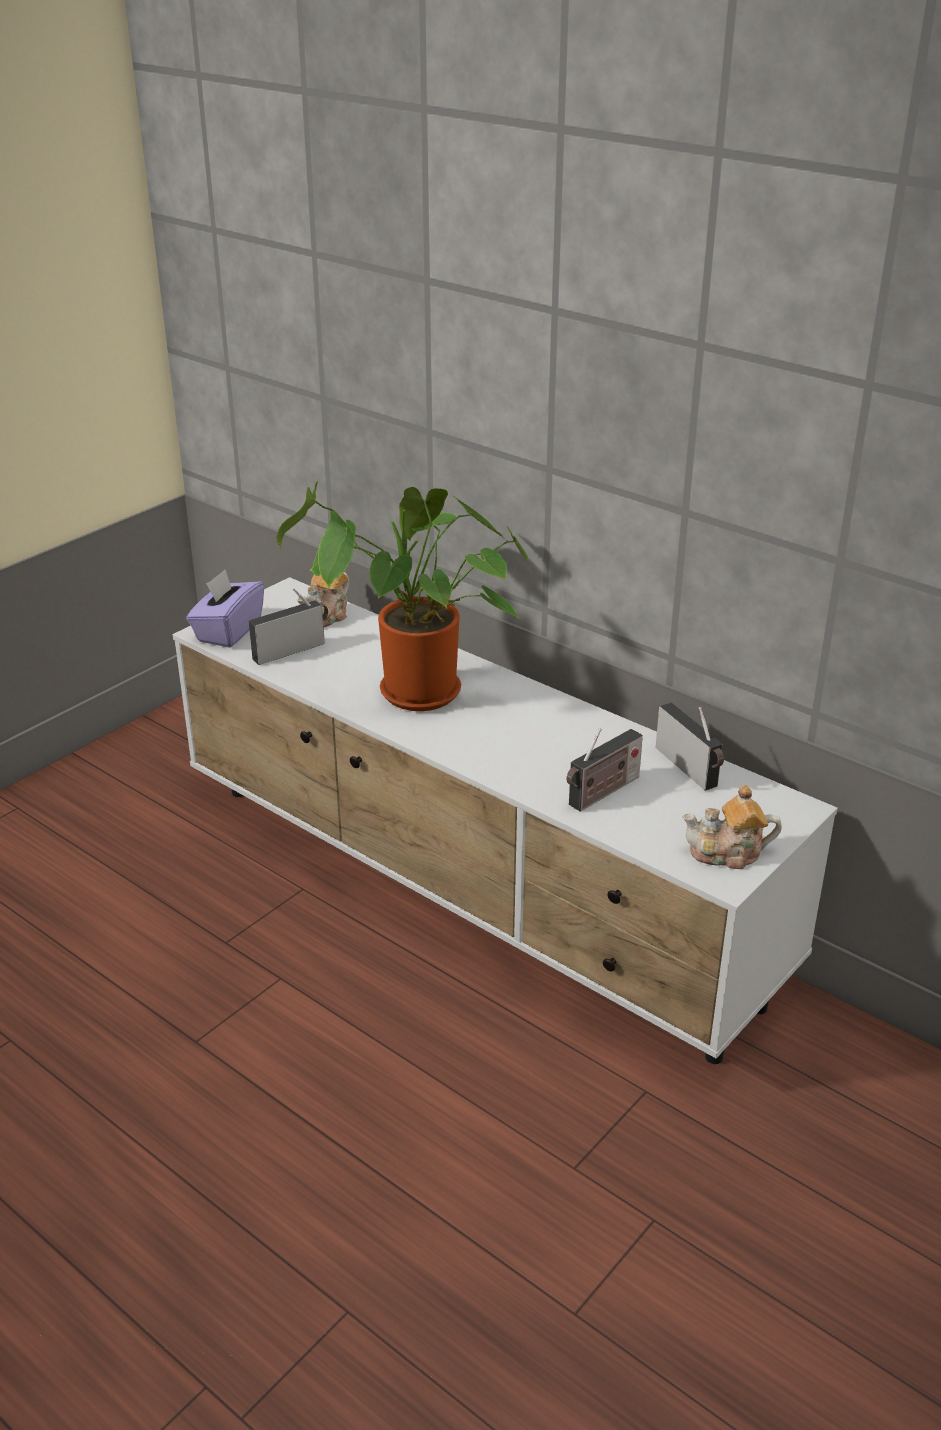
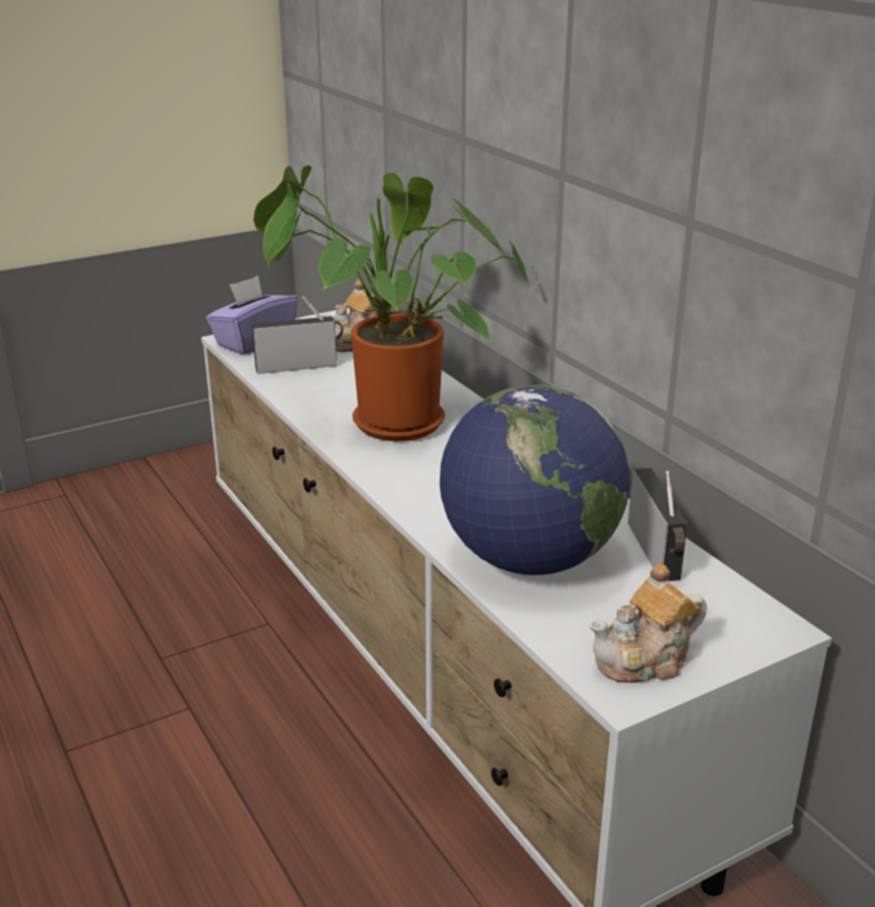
camera: 20 degrees right, 5 degrees down
radio [567,728,643,812] -> globe [440,385,630,575]
teapot [682,785,782,869] -> teapot turned 45 degrees counterclockwise [589,563,707,683]

